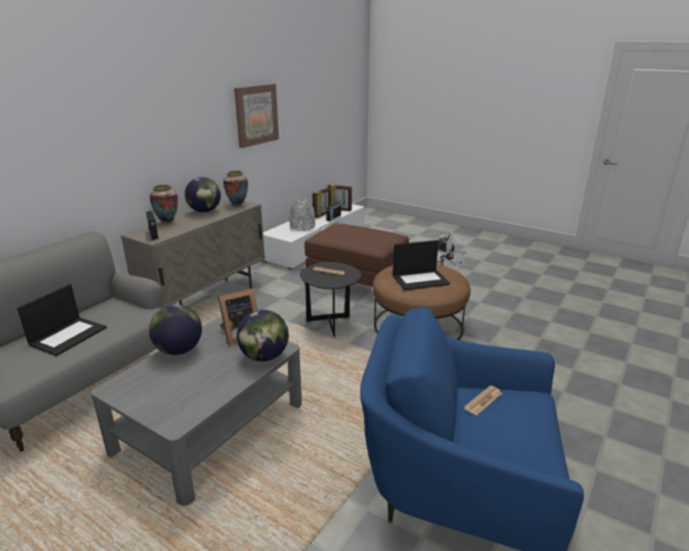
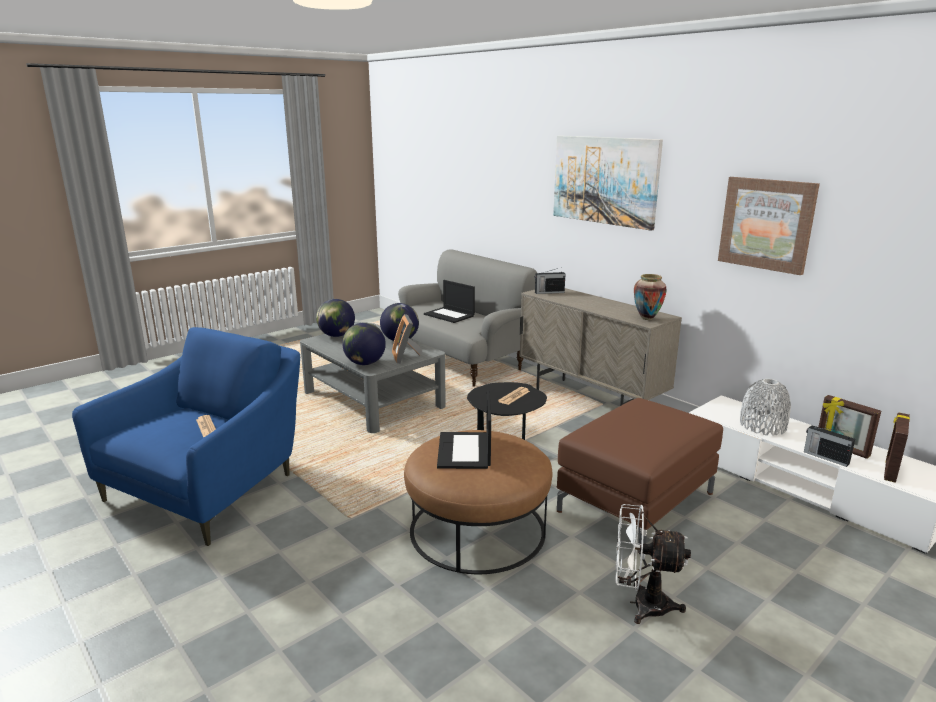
camera: 105 degrees right, 5 degrees down
vase [150,184,178,224] -> none
globe [185,177,221,212] -> globe moved to [316,299,355,337]
none -> picture [553,135,663,231]

